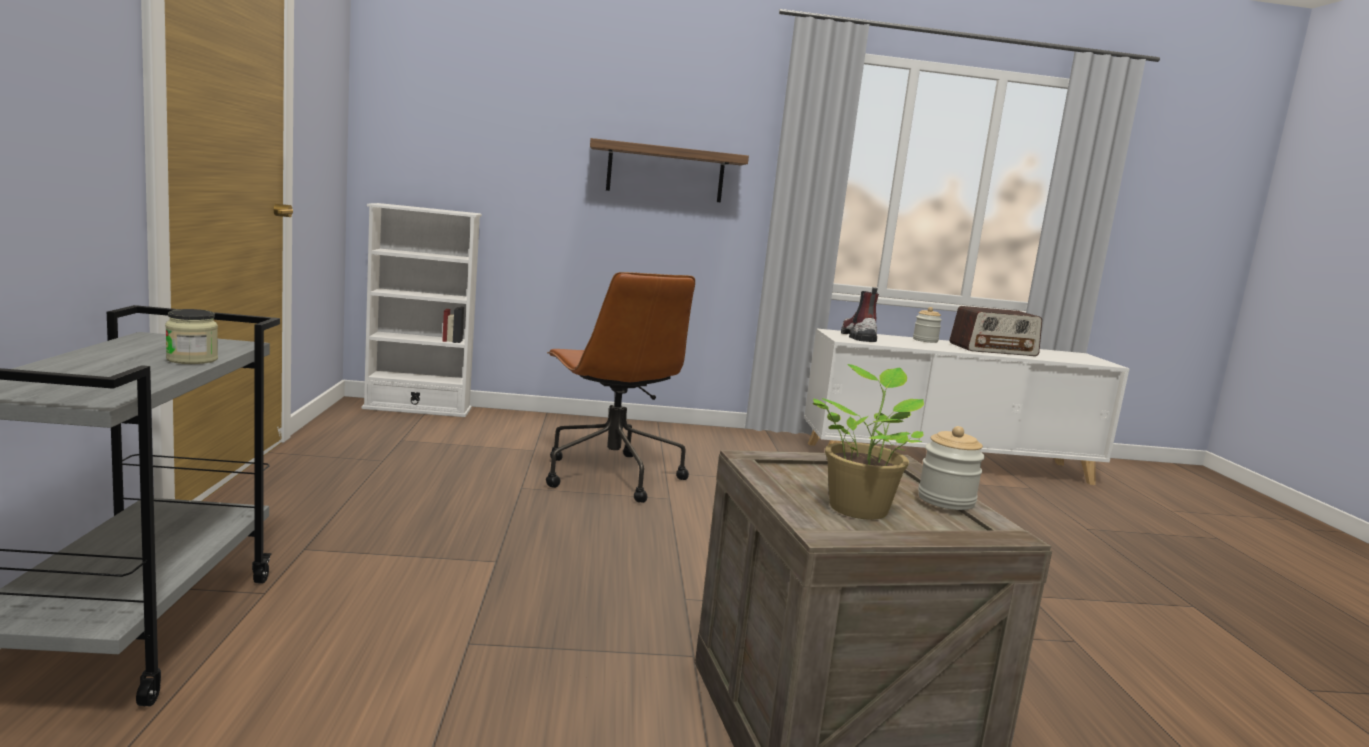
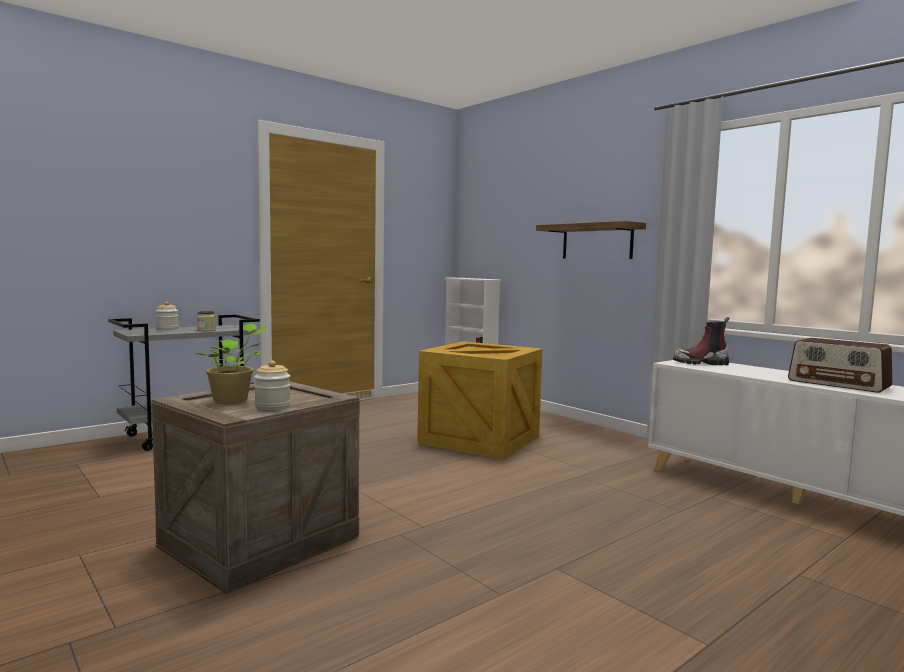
camera: 55 degrees right, 5 degrees down
brown office chair [546,272,695,503] -> crate [417,342,543,459]
boot [841,287,879,342] -> boot turned 135 degrees counterclockwise [673,317,730,365]
jar [913,307,942,343] -> jar moved to [156,302,179,330]

